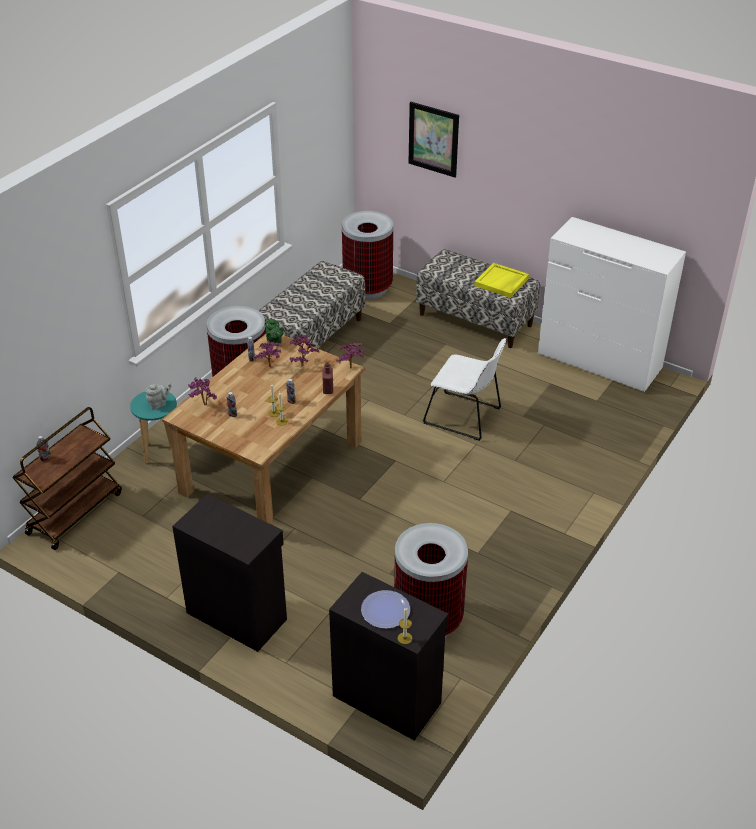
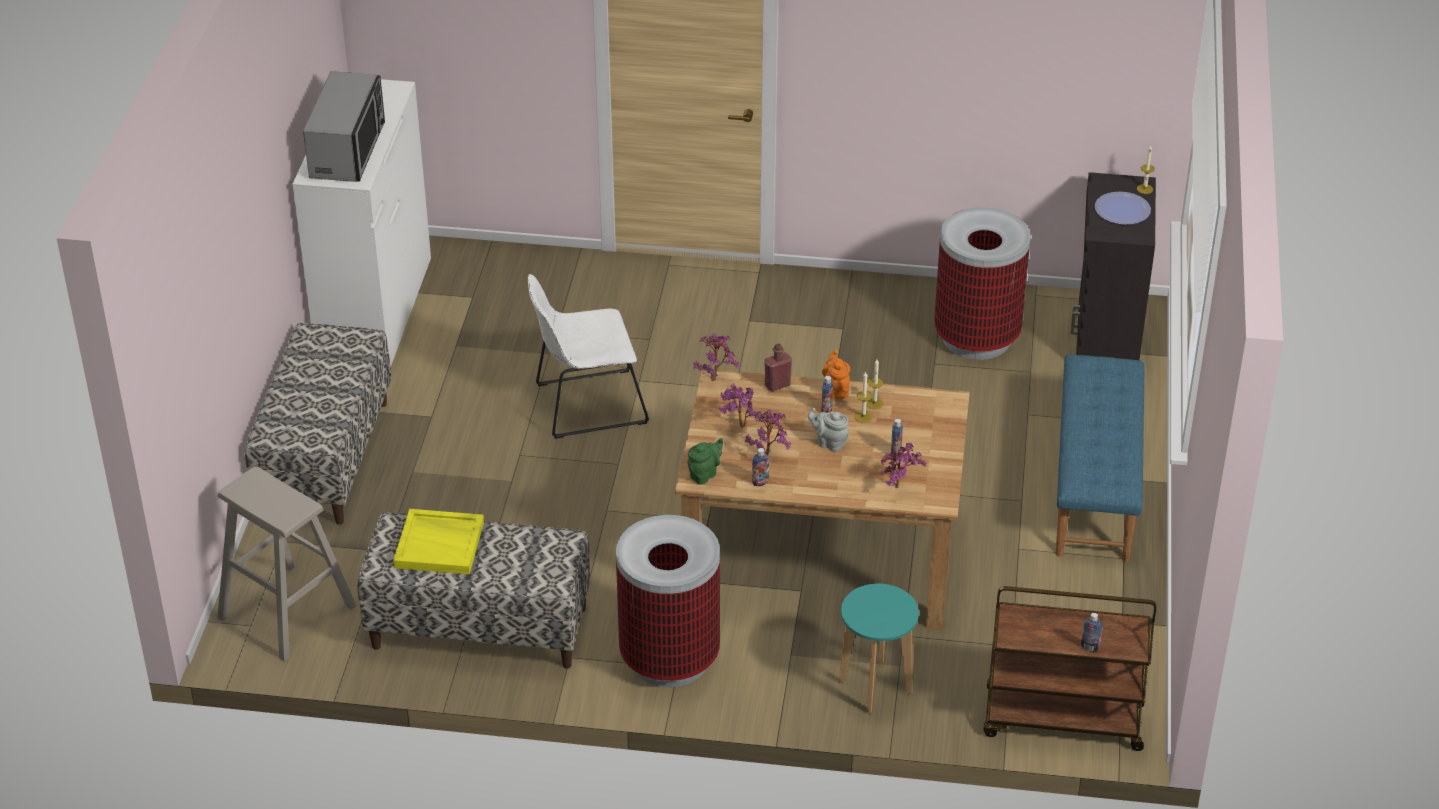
camera: 115 degrees left, 0 degrees up
grey teapot [145,383,171,410] -> grey teapot moved to [808,407,849,452]
black cabinet [172,494,287,652] -> blue bench [1056,355,1144,563]
trash can [342,211,393,299] -> beige stool [217,466,356,662]
picture [408,102,459,178] -> none
white chair [423,338,506,441] -> white chair turned 105 degrees counterclockwise [528,274,649,439]
yellow tray [474,263,529,298] -> yellow tray moved to [393,509,484,574]
none -> microwave [303,71,385,182]
none -> orange teapot [822,350,850,399]

